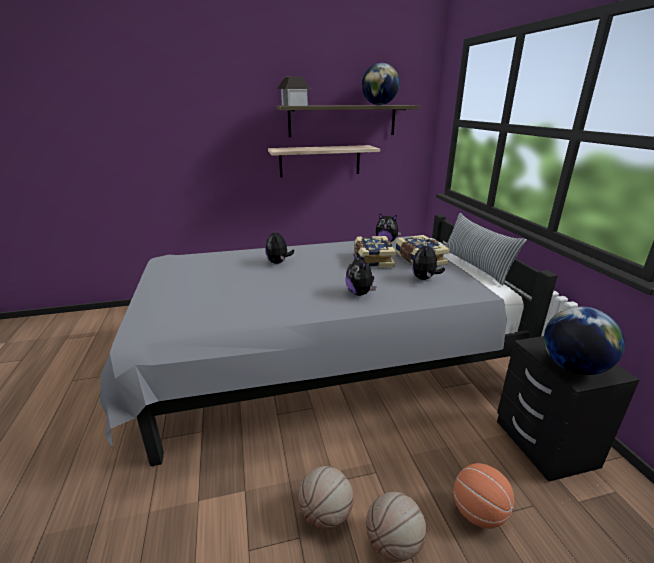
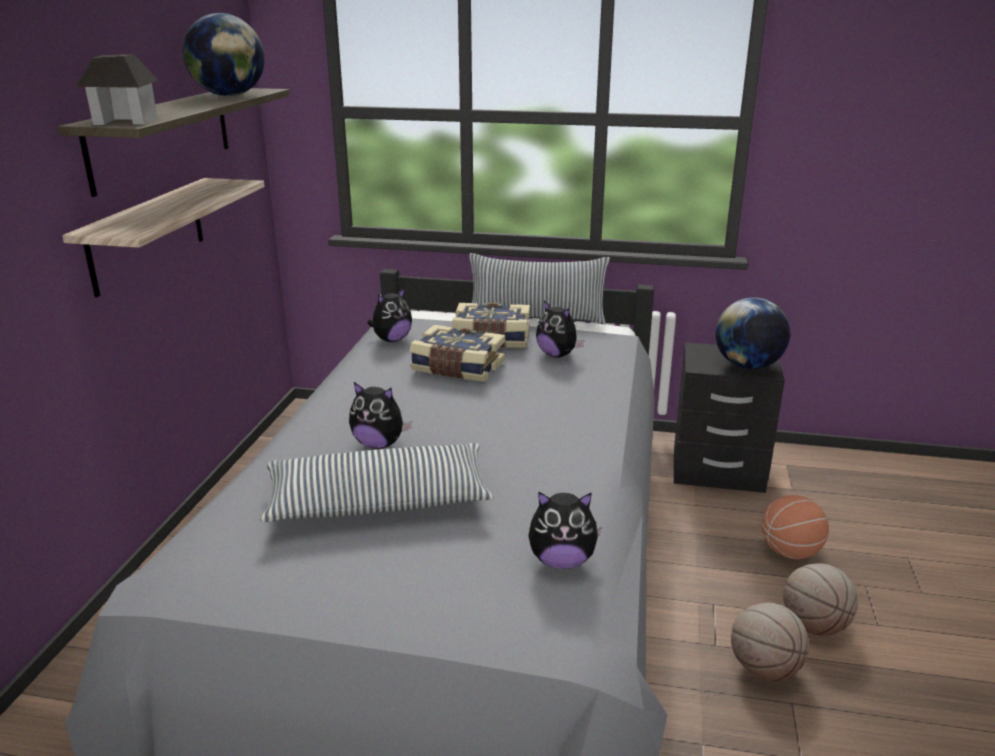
camera: 65 degrees left, 0 degrees up
plush toy [345,254,376,296] -> plush toy moved to [528,492,602,569]
none -> pillow [260,443,494,522]

